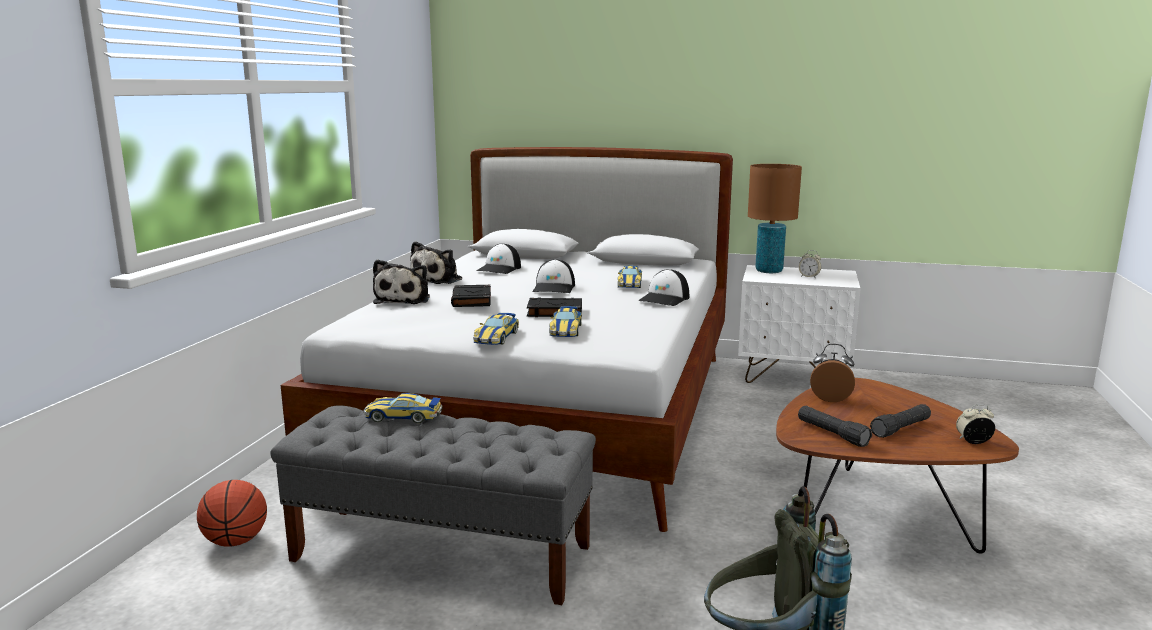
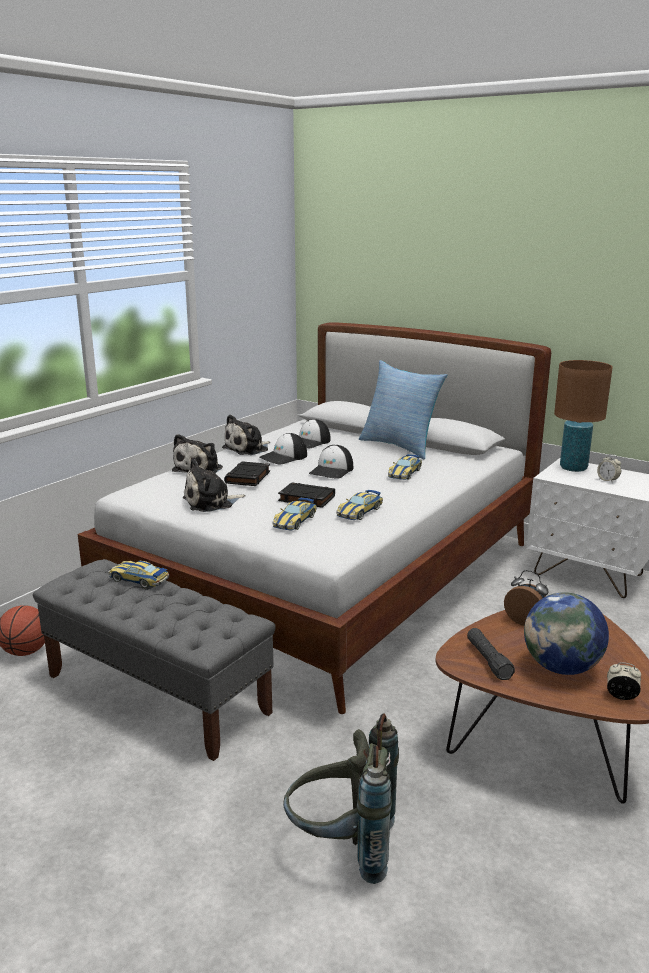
camera: 20 degrees right, 5 degrees up
toy car [473,313,519,345] -> toy car moved to [336,490,383,520]
cap [638,269,689,306] -> cap moved to [259,433,307,465]
black flashlight [870,404,931,438] -> globe [524,592,609,675]
none -> plush toy [183,459,246,512]
none -> pillow [359,360,447,459]

